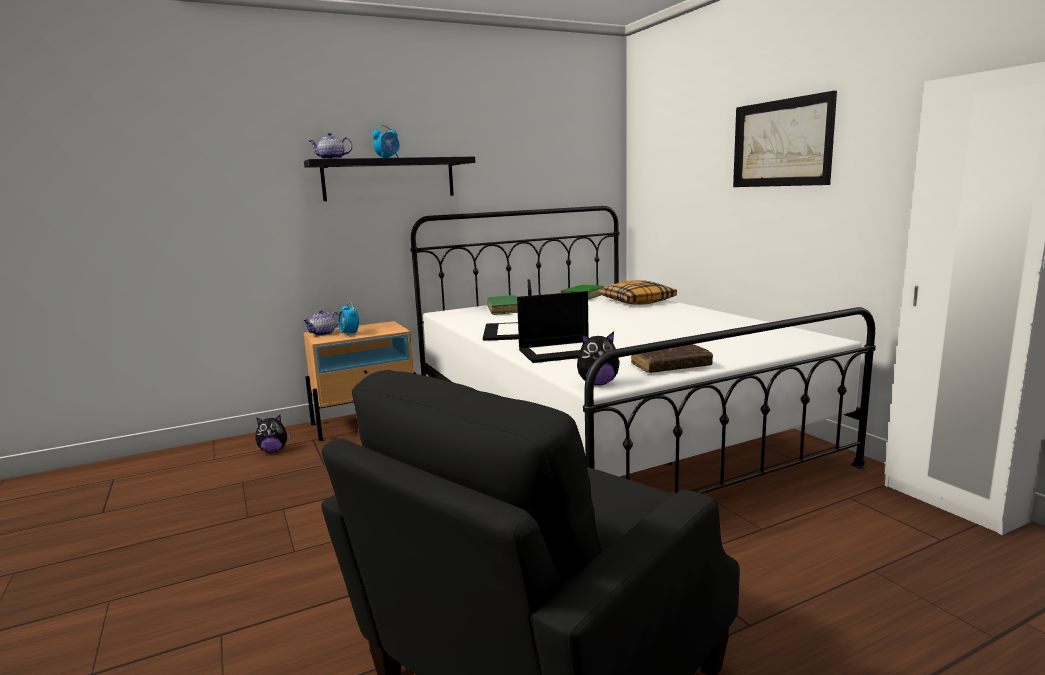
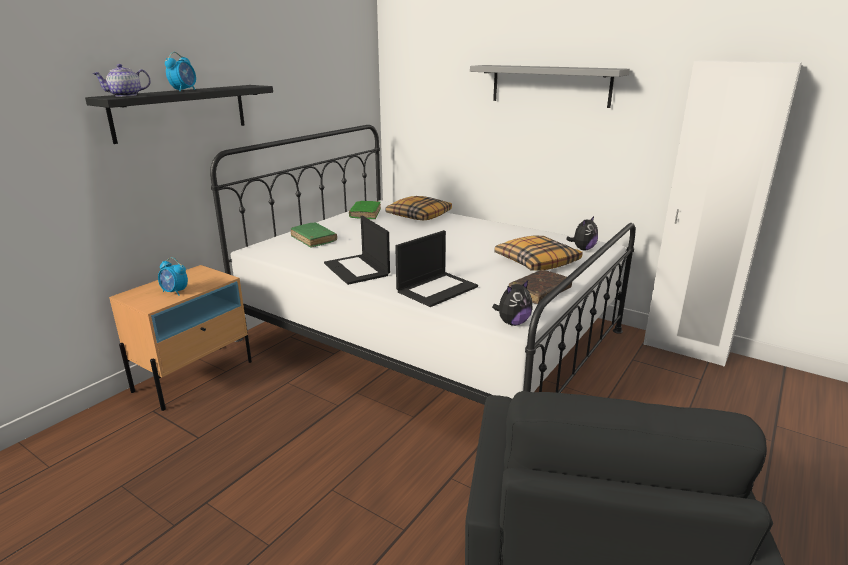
camera: 30 degrees left, 10 degrees up
plush toy [256,415,291,452] -> plush toy moved to [566,216,598,250]
teapot [303,310,339,336] -> none
picture [733,91,837,187] -> grey shelf [470,65,630,108]
none -> pillow [494,235,582,271]

